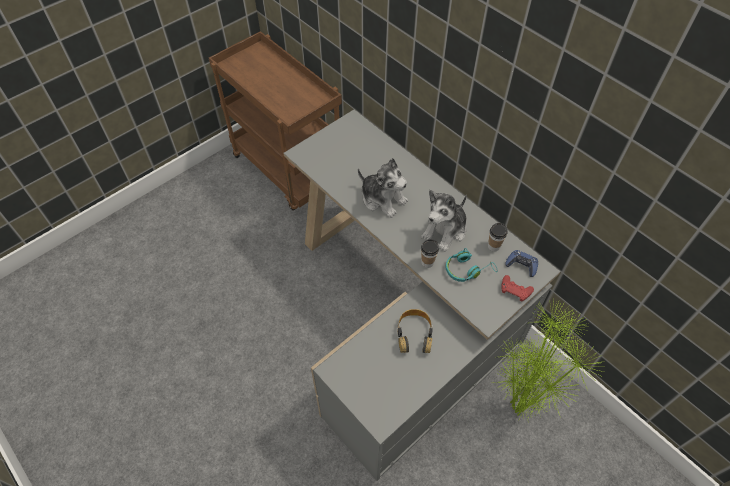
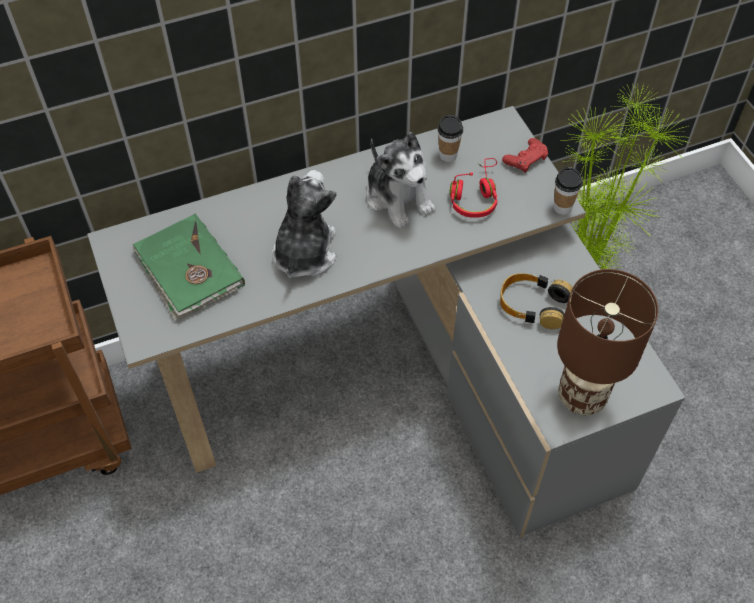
camera: 70 degrees left, 0 degrees up
plush toy [358,158,408,218] -> plush toy turned 45 degrees counterclockwise [272,170,336,278]
cup [421,239,439,268] -> cup moved to [553,167,582,215]
turquoise headphones [445,248,497,282] -> red headphones [449,158,498,218]
blue game controller [505,250,538,277] -> none
none -> green book [132,214,245,320]
none -> brown table lamp [557,269,659,415]

